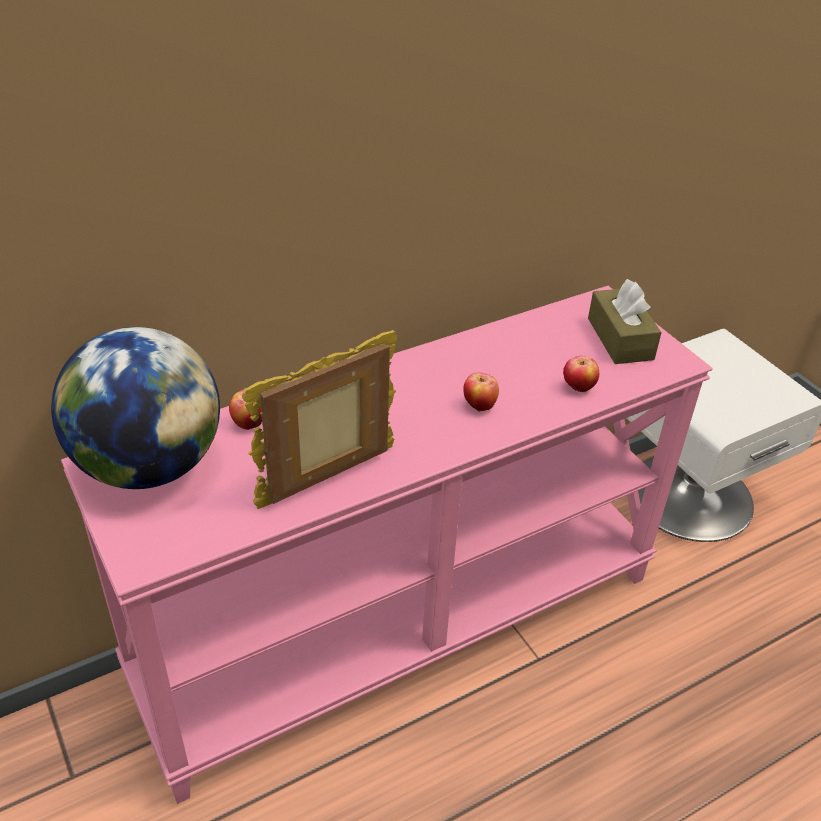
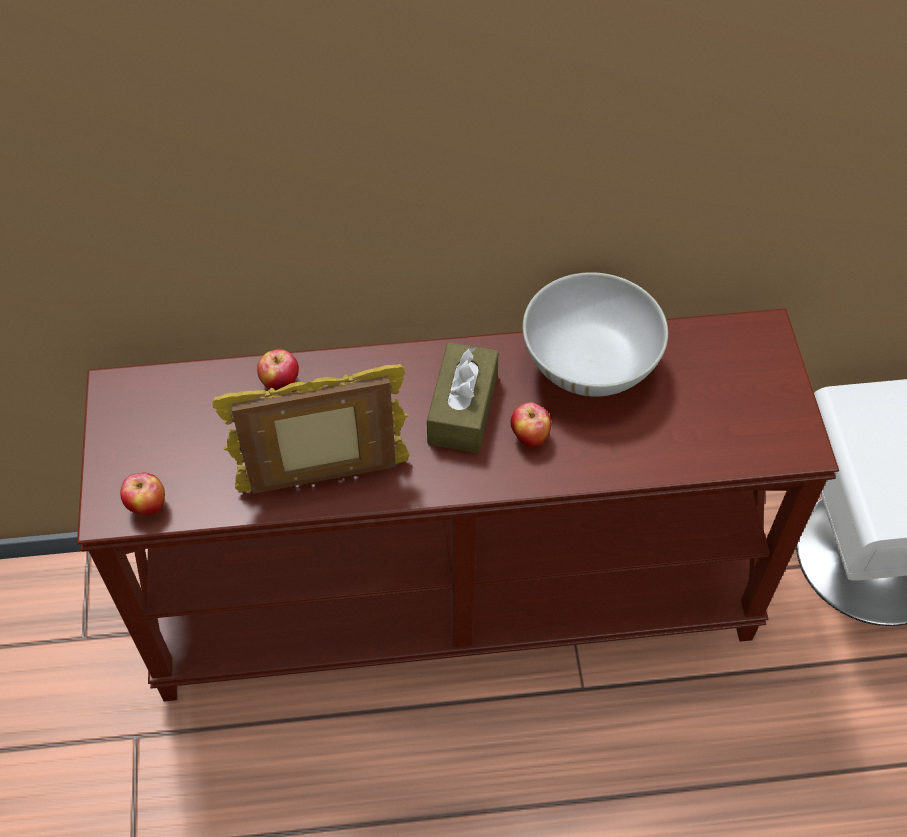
camera: 25 degrees right, 15 degrees up
globe [51,327,220,489] -> none
pink console table [61,286,712,804] -> brown console table [77,308,839,702]
apple [563,356,599,393] -> apple moved to [120,472,165,515]
brown tissue box [588,279,662,364] -> brown tissue box moved to [427,342,499,453]
none -> white bowl [522,272,668,397]

